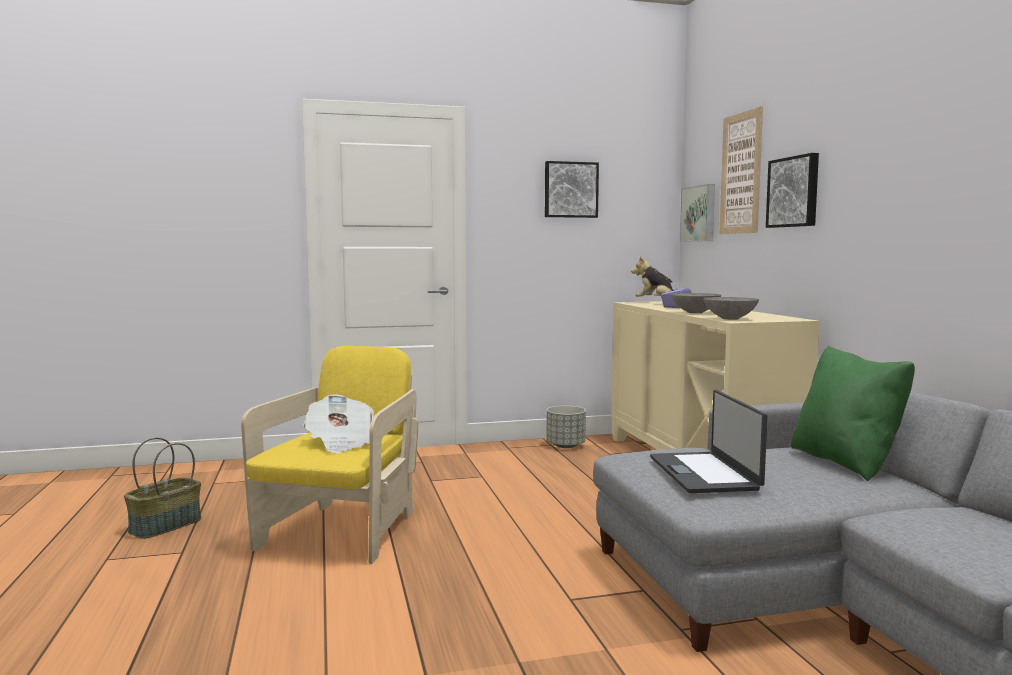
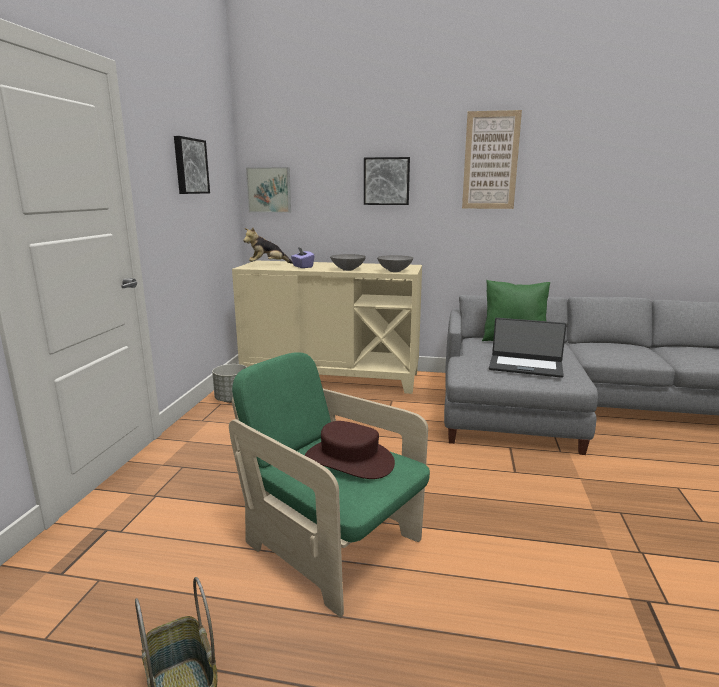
camera: 65 degrees left, 10 degrees up
yellow armchair [241,346,419,564] -> green armchair [229,352,430,617]
newspaper [304,394,374,453] -> brown hat [305,421,395,479]
picture [719,106,763,234] -> picture moved to [462,110,522,209]

